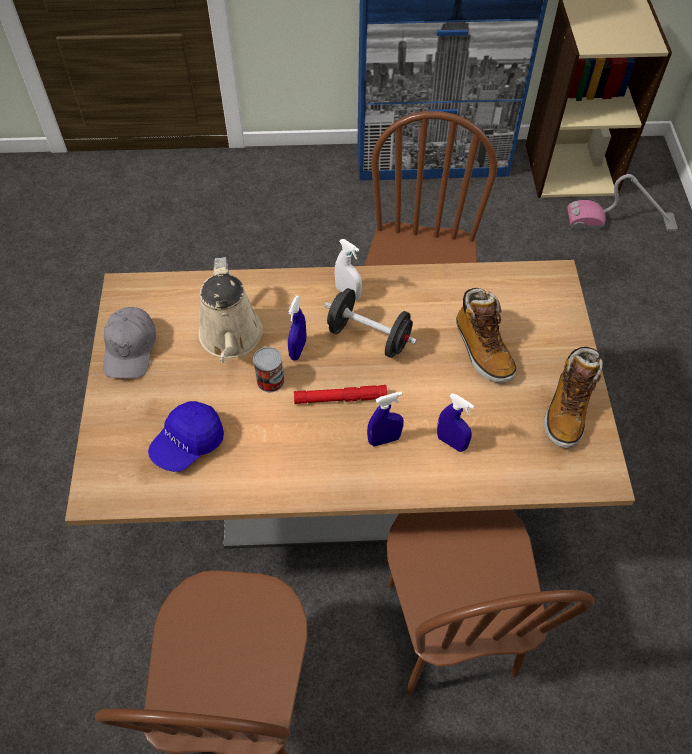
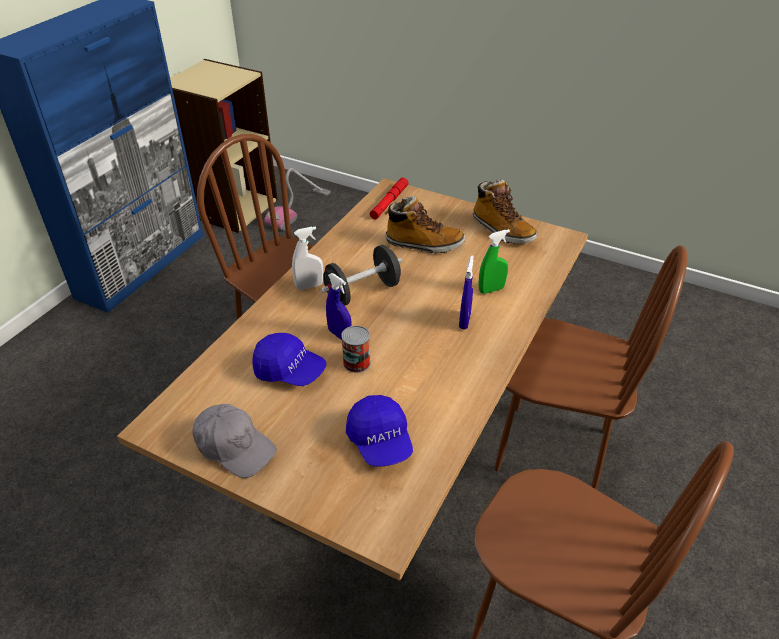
camera: 60 degrees left, 15 degrees down
beige watering can [199,257,263,363] -> blue cap [252,333,326,386]
red flashlight [294,385,387,404] -> red flashlight moved to [370,178,408,219]
blue spray bottle [437,393,475,452] -> green spray bottle [478,229,510,294]

